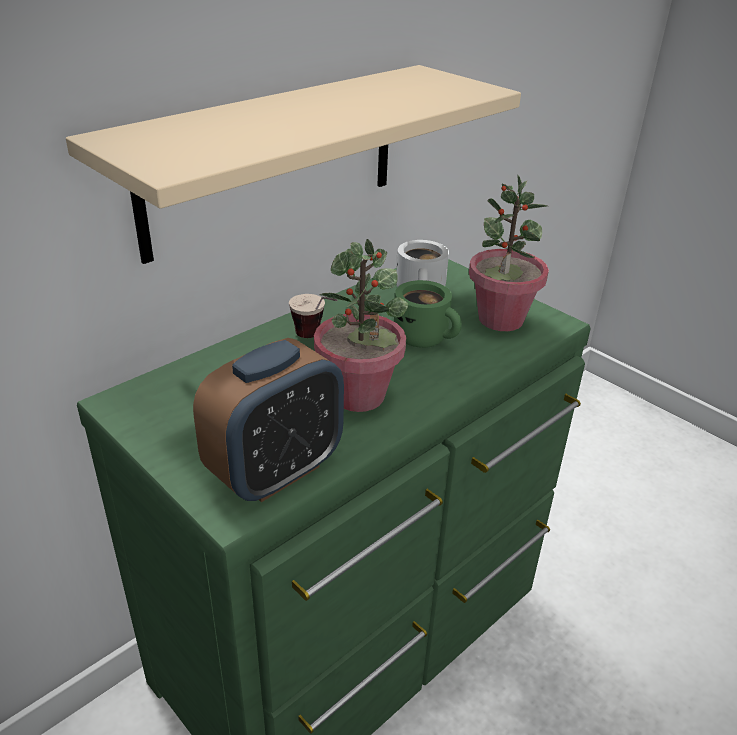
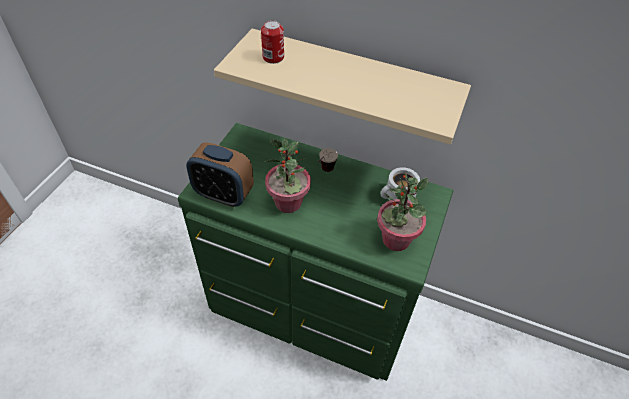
camera: 65 degrees right, 15 degrees up
green mug [394,280,462,348] -> none
none -> can [261,20,284,64]

